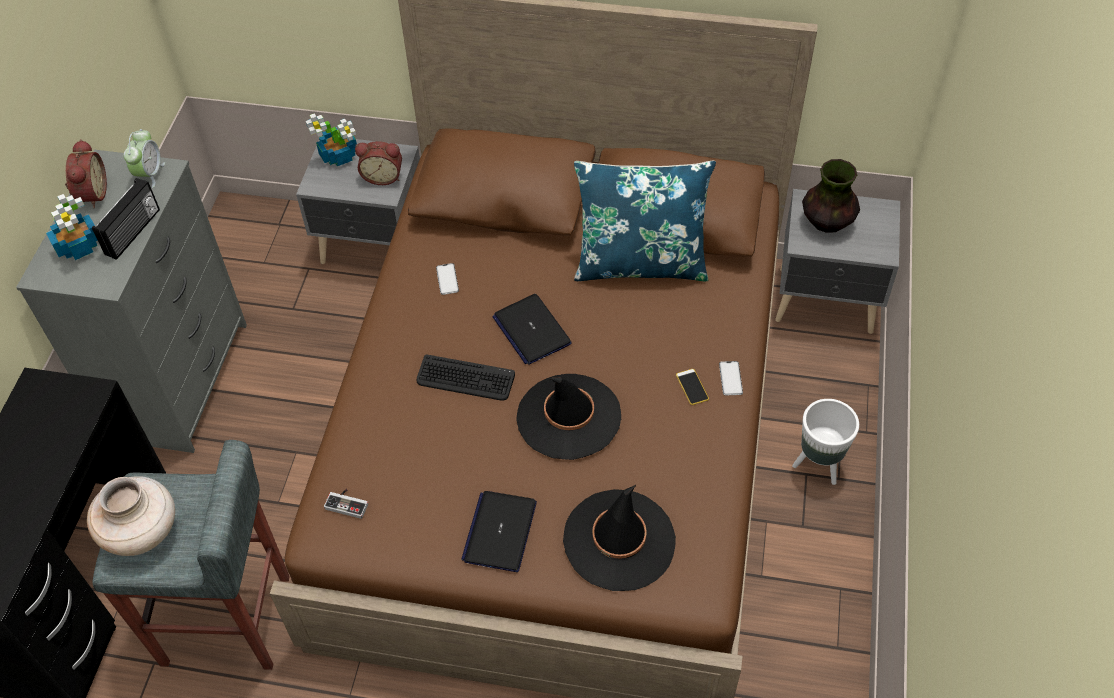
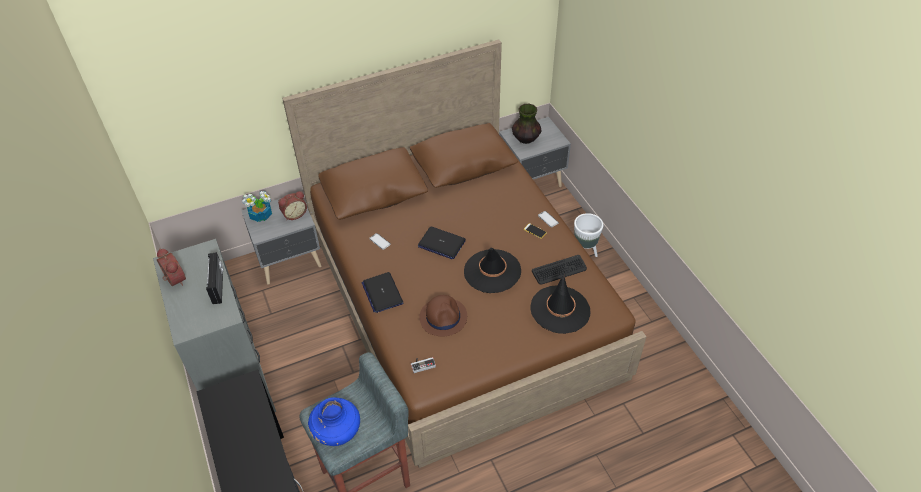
camera: 35 degrees left, 5 degrees down
potted plant [46,194,98,260] -> none
beige vase [87,476,175,556] -> blue vase [308,398,360,446]
alarm clock [123,129,165,188] -> none
keyboard [417,355,515,401] -> keyboard moved to [532,255,587,284]
laptop [461,491,537,572] -> laptop moved to [362,272,404,313]
blue pillow [574,160,716,282] -> none
none -> brown hat [419,295,467,336]

